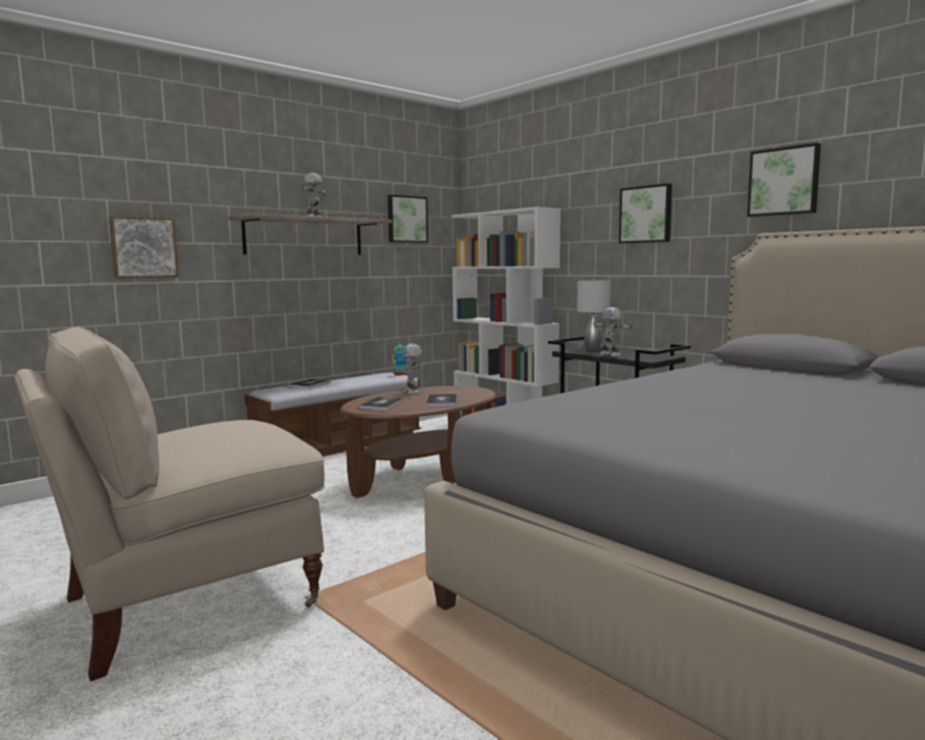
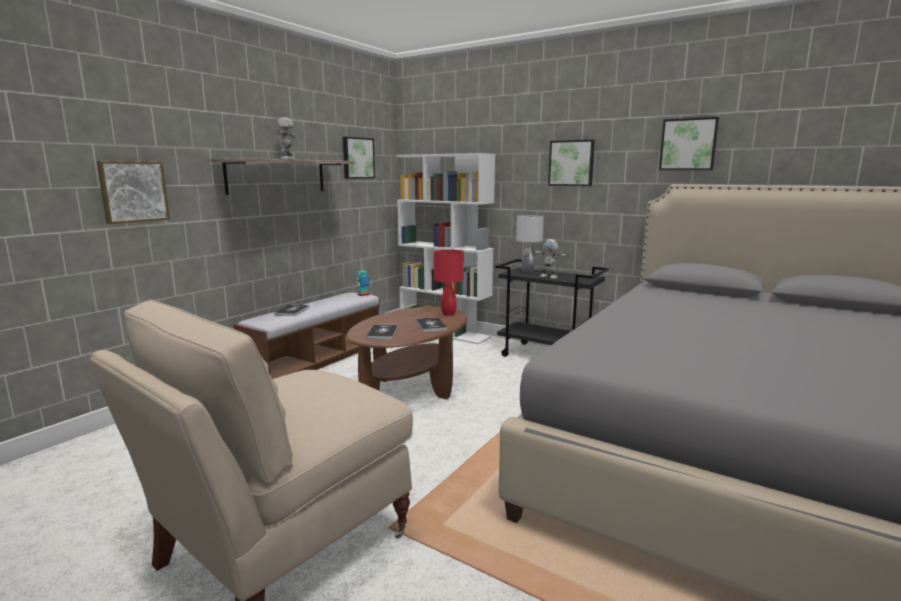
camera: 15 degrees left, 5 degrees up
toy robot [403,344,422,394] -> none
none -> red table lamp [434,250,464,316]

